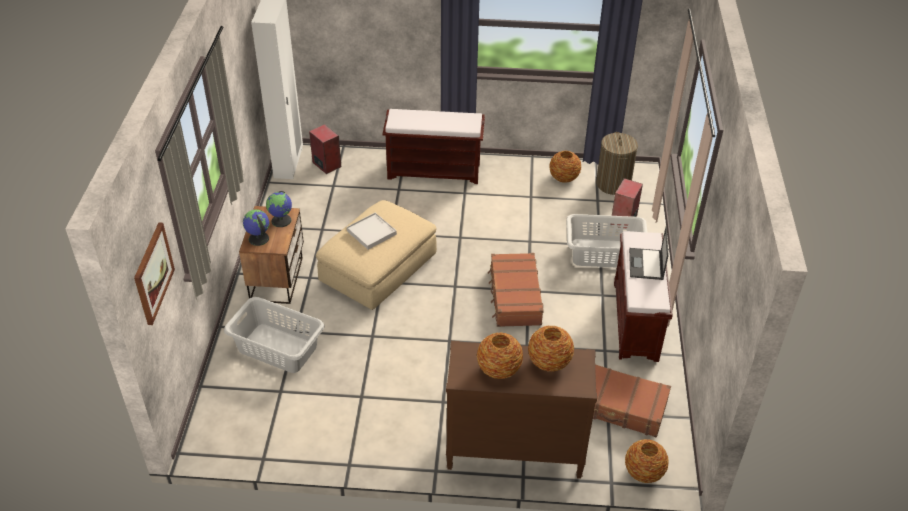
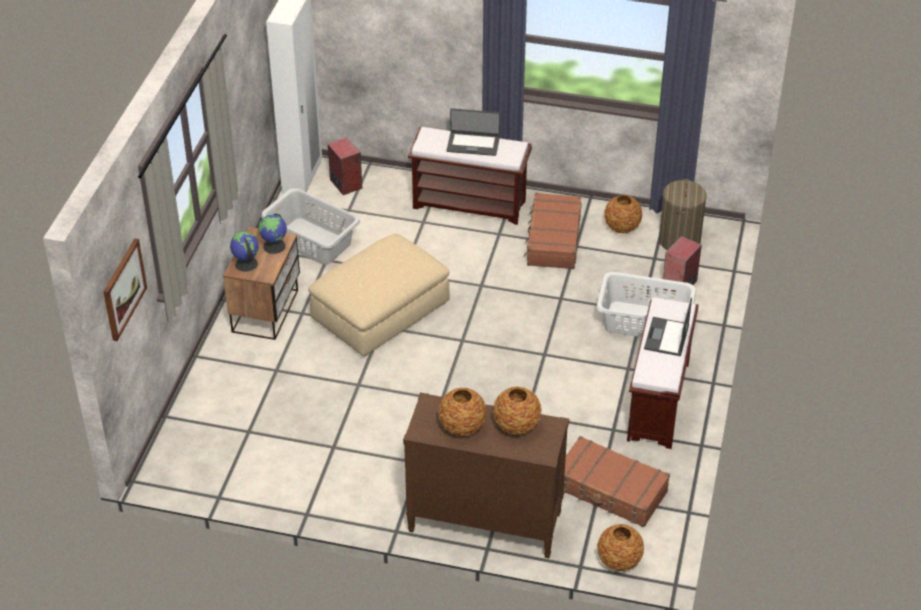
camera: 10 degrees right, 0 degrees up
grey laundry basket [224,297,325,373] -> grey laundry basket moved to [261,188,360,265]
white tray [347,213,397,250] -> none
brown suitcase [488,253,544,327] -> brown suitcase moved to [524,193,582,269]
none -> laptop [446,108,500,156]

